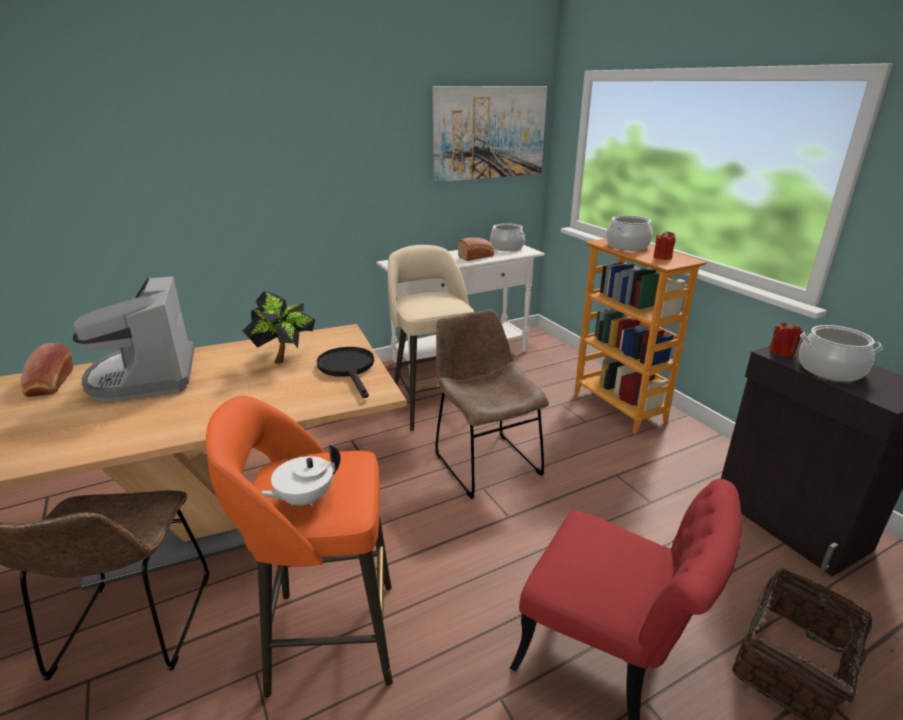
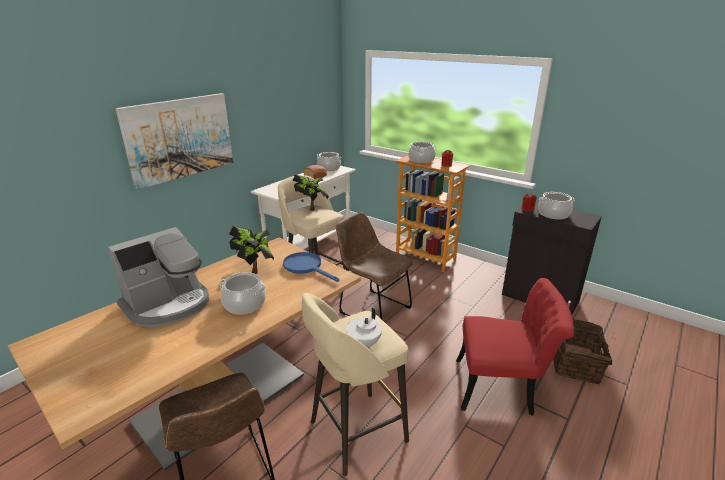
camera: 25 degrees left, 0 degrees up
bread [21,343,74,397] -> none
coffee machine [73,276,194,402] -> coffee machine turned 90 degrees counterclockwise [108,227,209,327]
orange stool [206,396,393,698] -> beige stool [302,293,409,476]
black frying pan [317,347,374,398] -> blue frying pan [283,252,339,282]
picture [432,86,547,182] -> picture moved to [116,93,233,190]
none -> cooking pot [219,272,266,314]
none -> potted plant [293,175,329,211]

